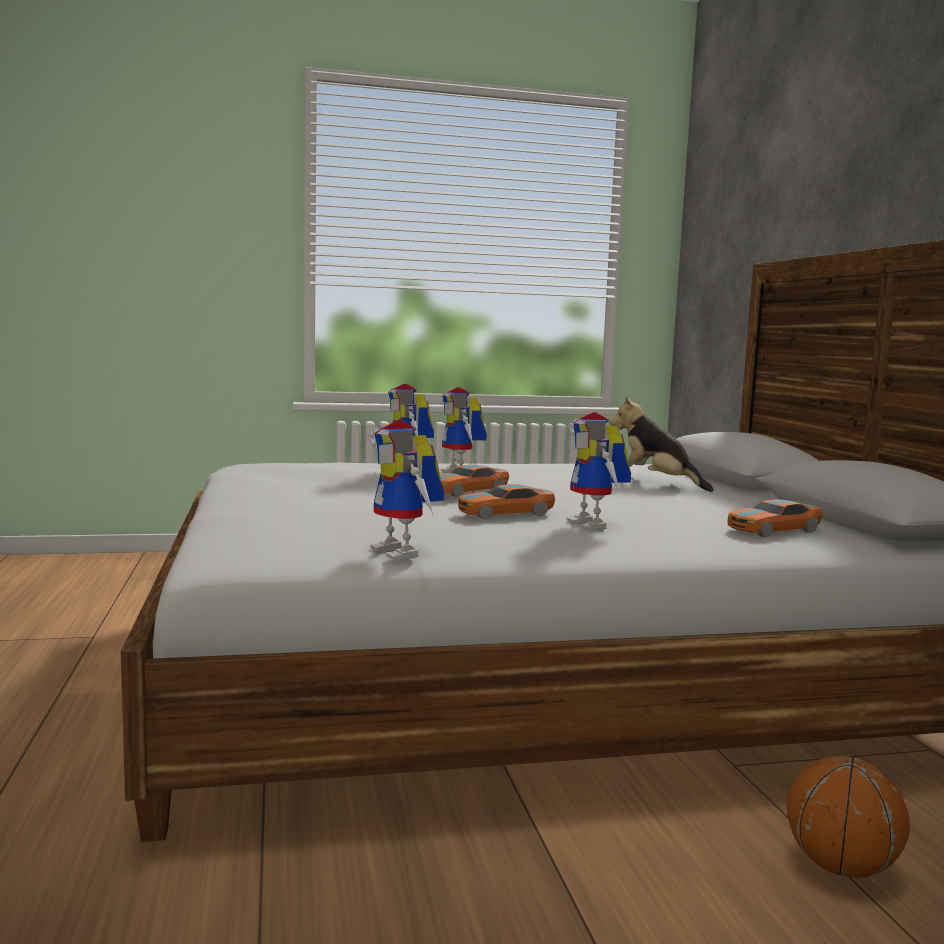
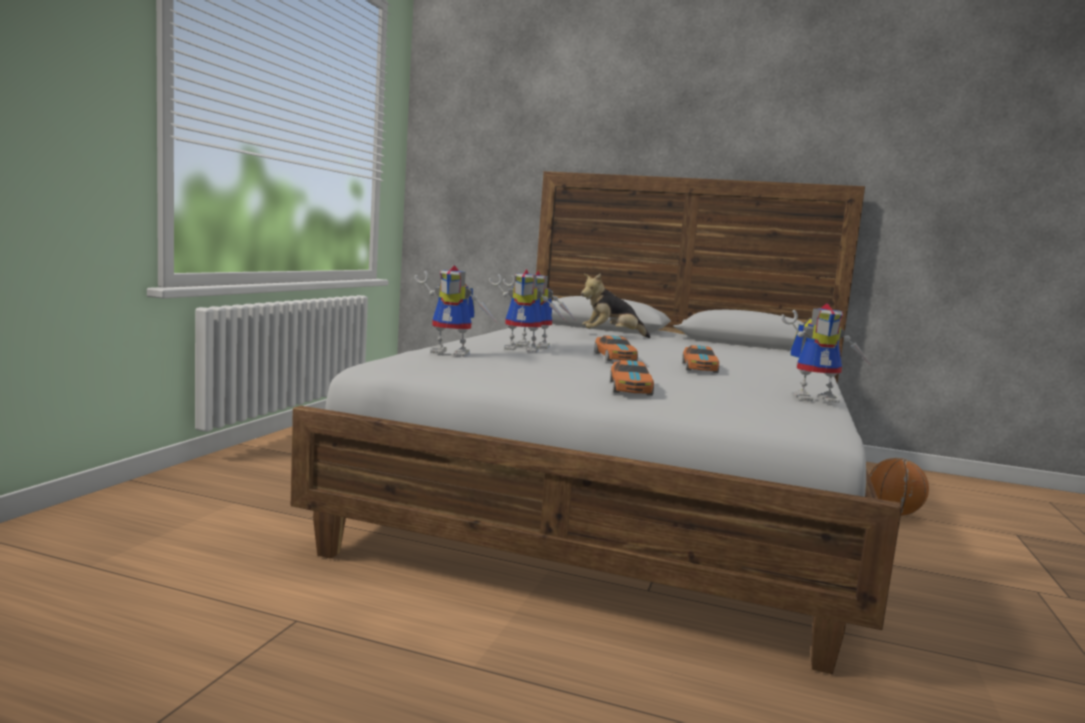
camera: 60 degrees left, 0 degrees up
toy robot [567,412,631,530] -> toy robot moved to [415,265,496,357]
toy car [728,499,823,538] -> toy car moved to [610,360,654,396]

